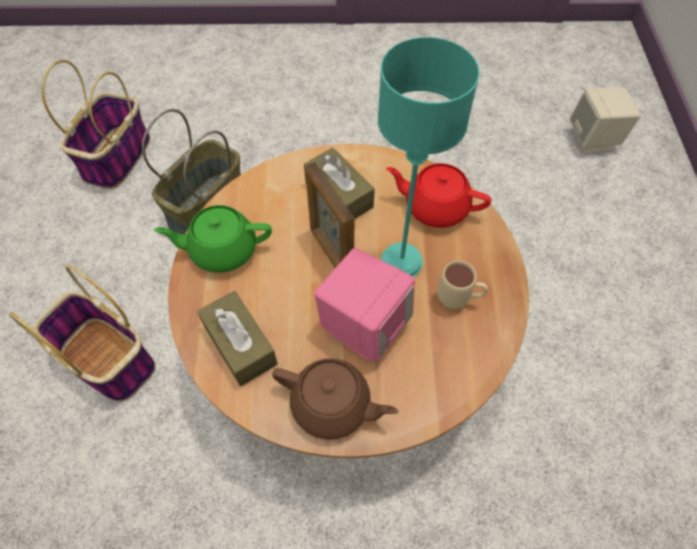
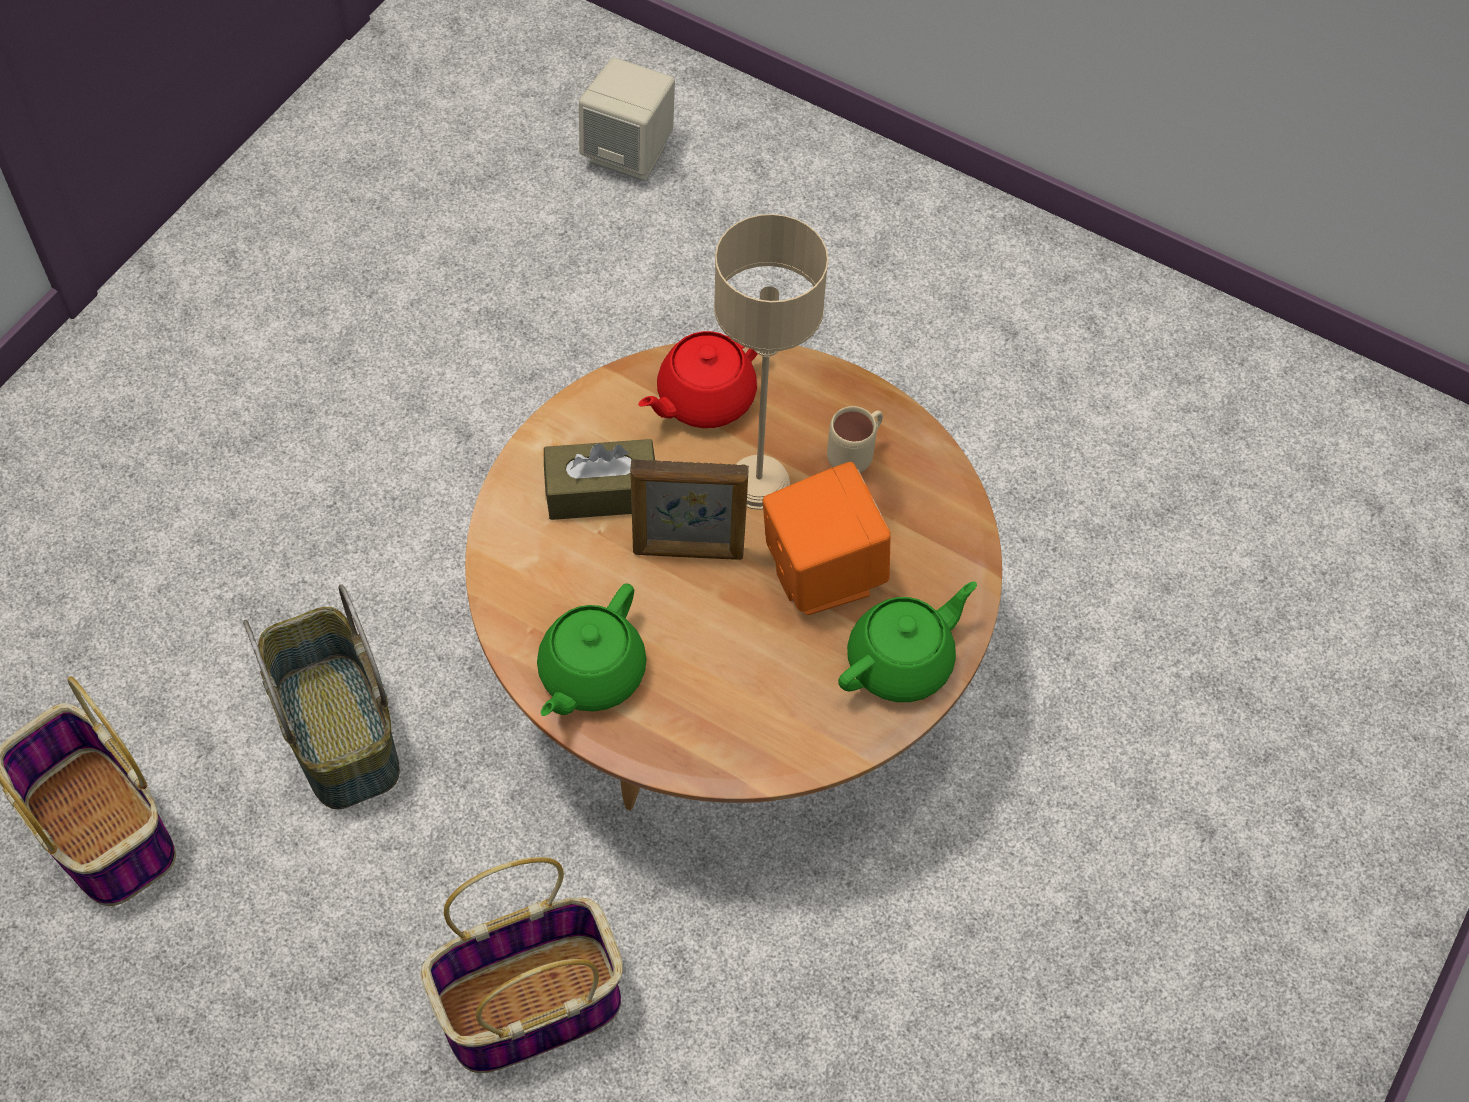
camera: 60 degrees left, 0 degrees up
brown tissue box [197,291,278,386] -> none
brown teapot [272,358,399,440] -> green teapot [838,581,977,702]
pink speaker [314,248,415,362] -> orange speaker [763,462,891,615]
turquoise table lamp [378,37,480,277] -> beige table lamp [714,214,828,510]

